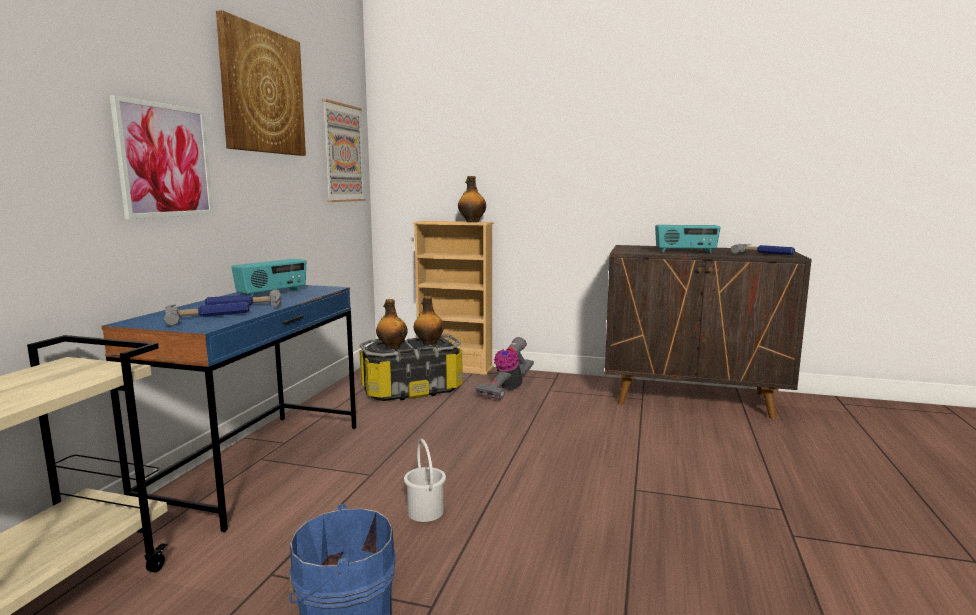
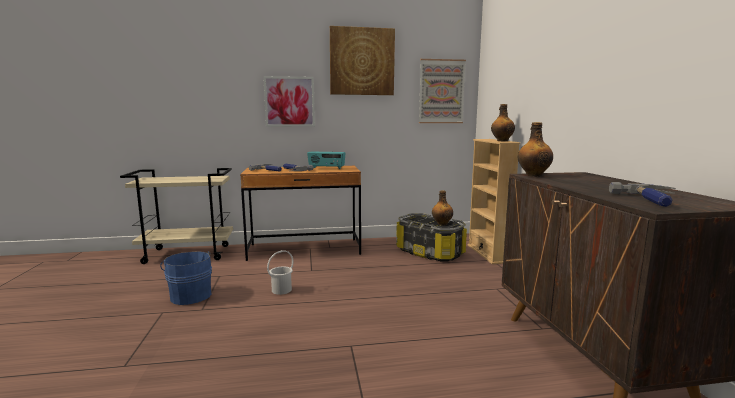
camera: 65 degrees right, 0 degrees up
blue desk [101,285,356,532] -> brown desk [240,166,361,261]
bottle [376,299,408,349] -> bottle moved to [518,122,553,177]
vacuum cleaner [475,337,534,400] -> none
radio [655,225,721,253] -> none

